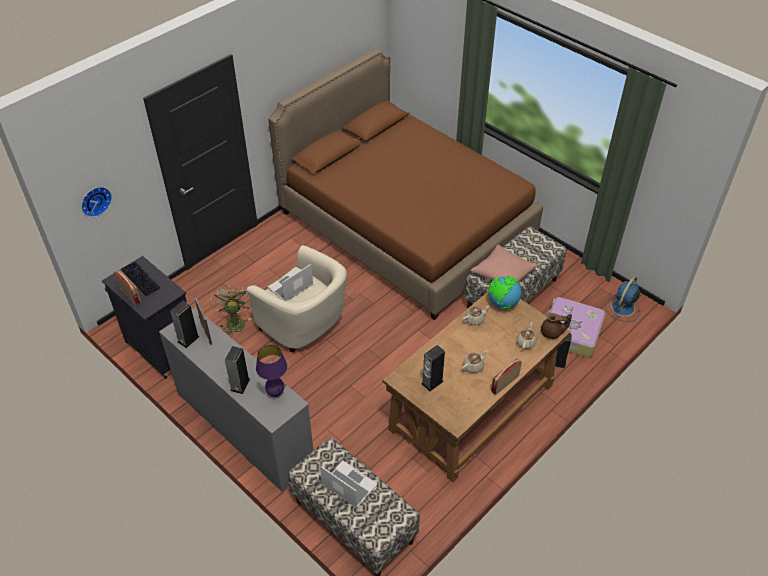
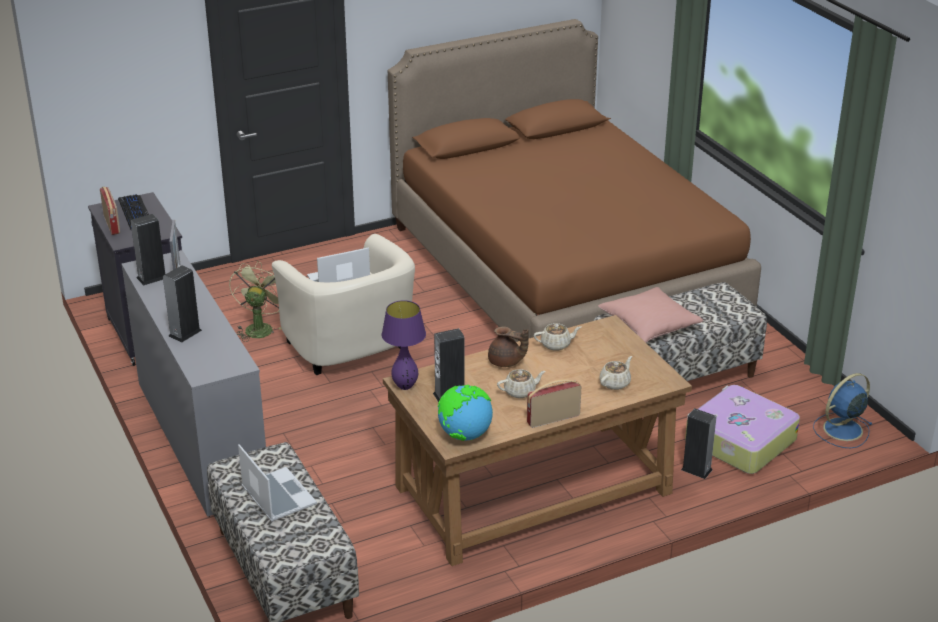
camera: 20 degrees right, 15 degrees down
wall clock [81,187,112,217] -> none
purple table lamp [256,345,287,397] -> purple table lamp moved to [382,300,426,390]
globe [488,276,521,309] -> globe moved to [438,385,493,441]
brown teapot [541,313,572,339] -> brown teapot moved to [488,326,529,367]

